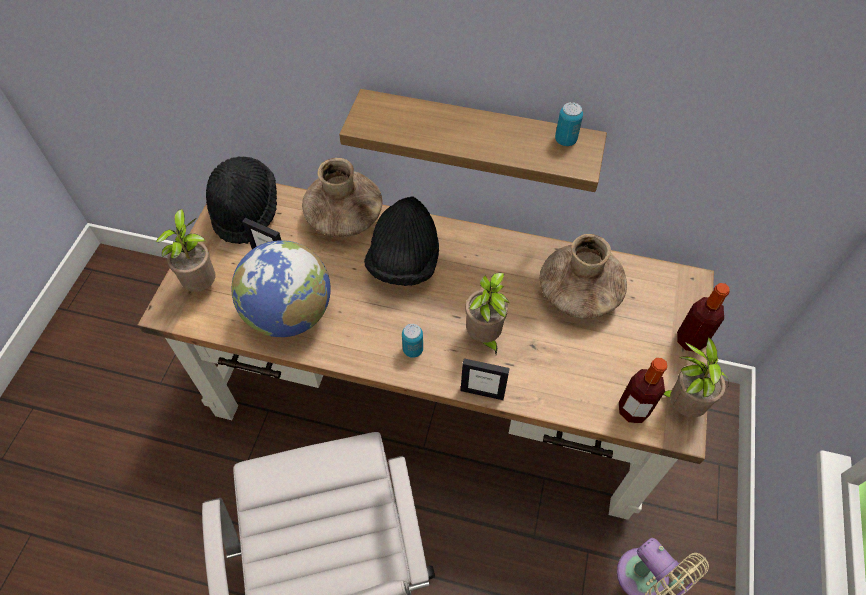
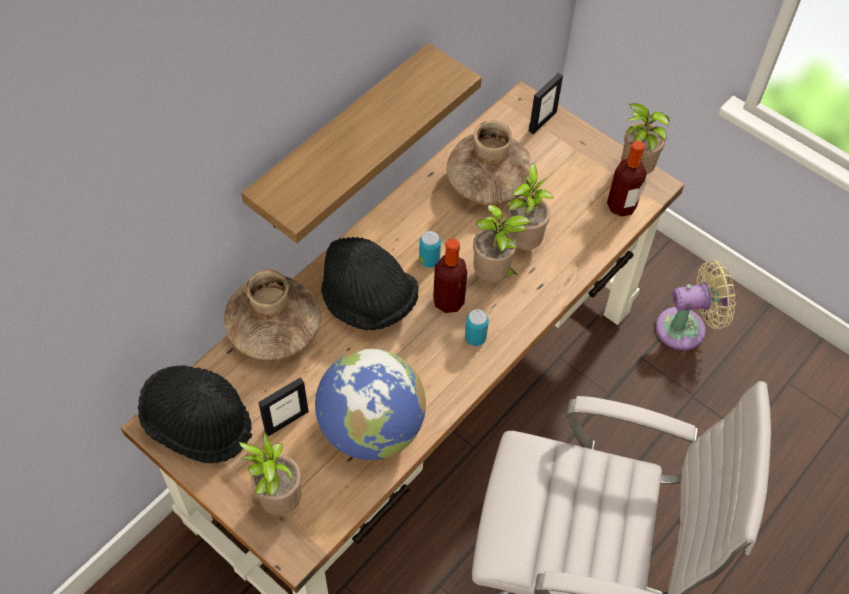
camera: 65 degrees left, 0 degrees up
picture frame [461,358,510,400] -> picture frame moved to [529,73,563,134]
can [555,102,583,146] -> can moved to [419,231,441,268]
bottle [677,283,730,352] -> bottle moved to [433,239,467,313]
none -> potted plant [507,163,555,250]

